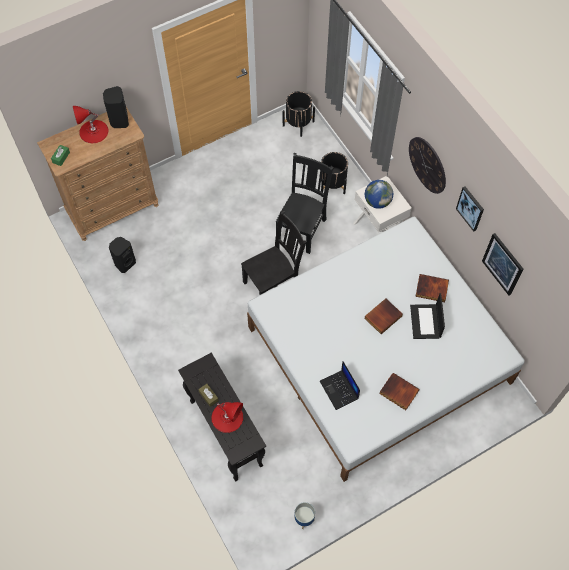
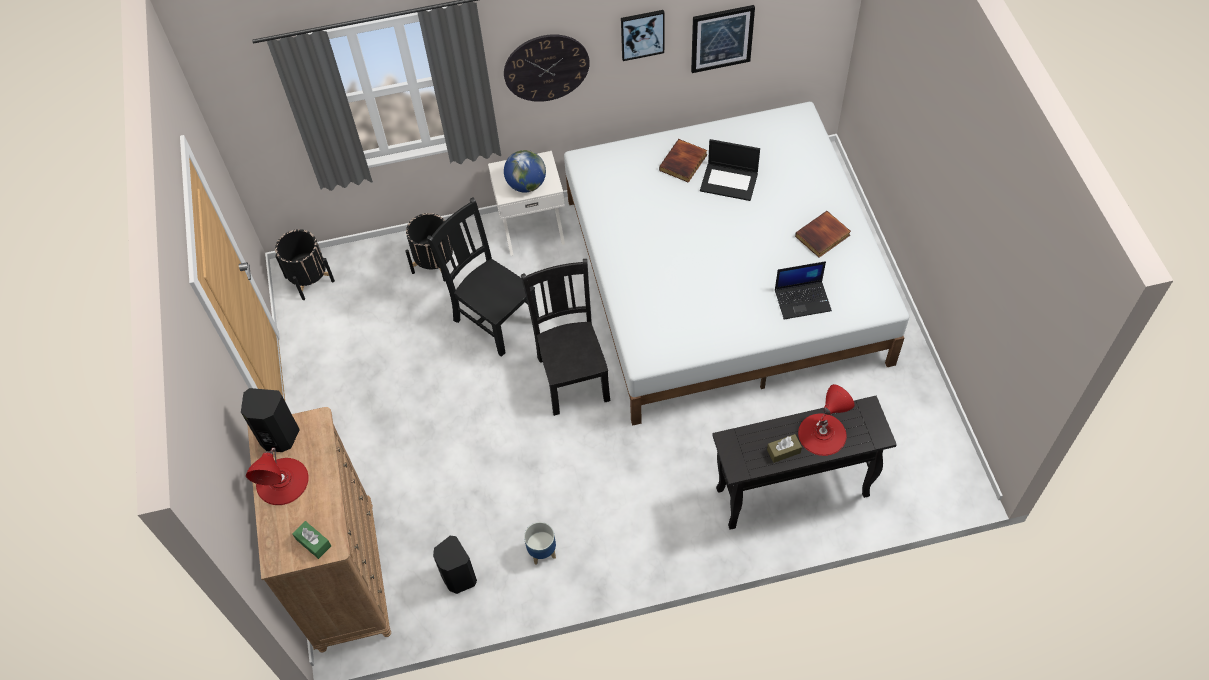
camera: 70 degrees left, 5 degrees down
planter [294,502,315,529] -> planter moved to [524,522,556,565]
book [364,298,403,334] -> none

